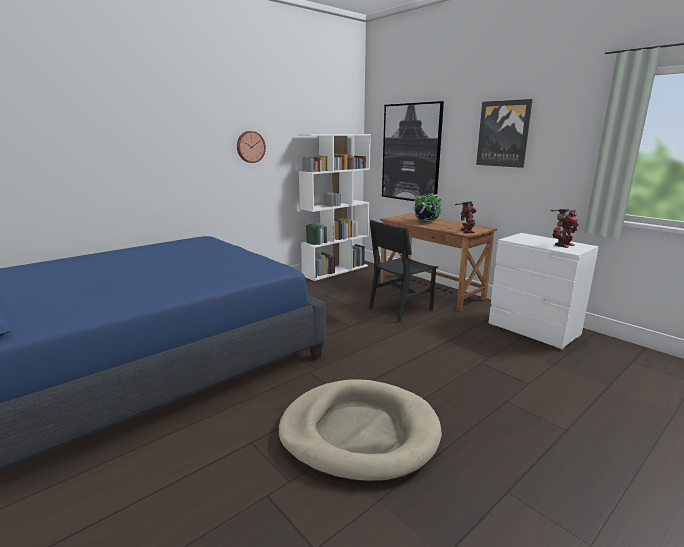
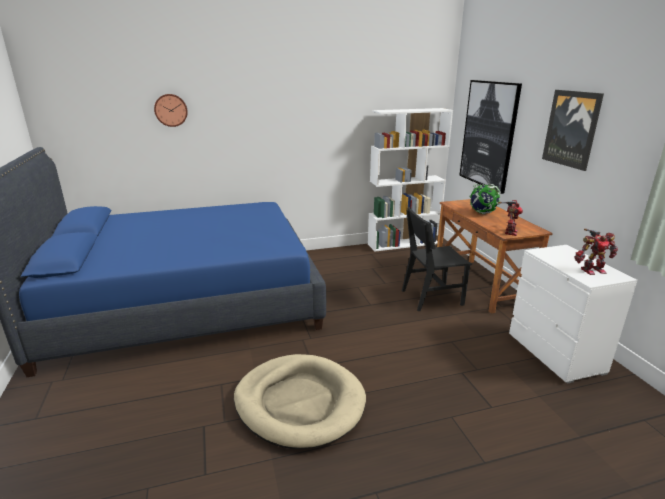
camera: 25 degrees right, 5 degrees up
wall clock [237,131,266,163] -> wall clock moved to [154,94,188,127]

